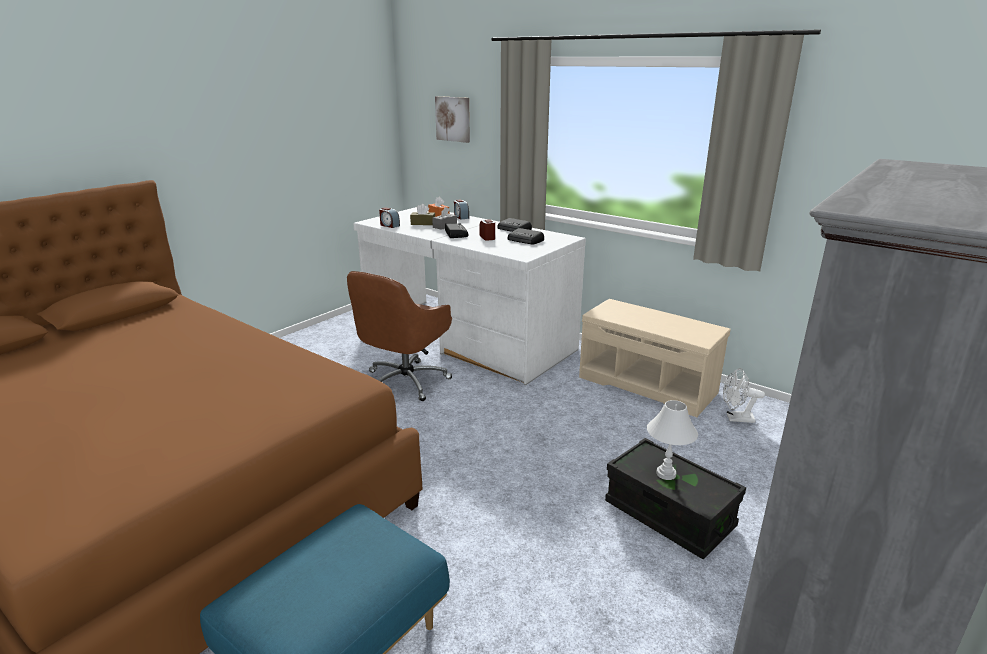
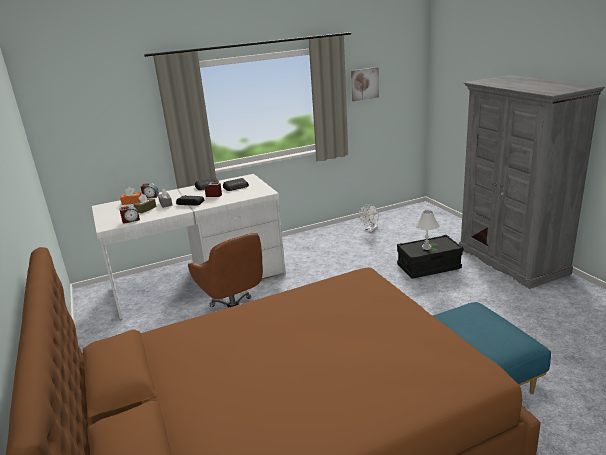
camera: 60 degrees left, 0 degrees up
picture [435,96,470,143] -> picture moved to [351,67,379,101]
beige bench [579,299,730,417] -> none

